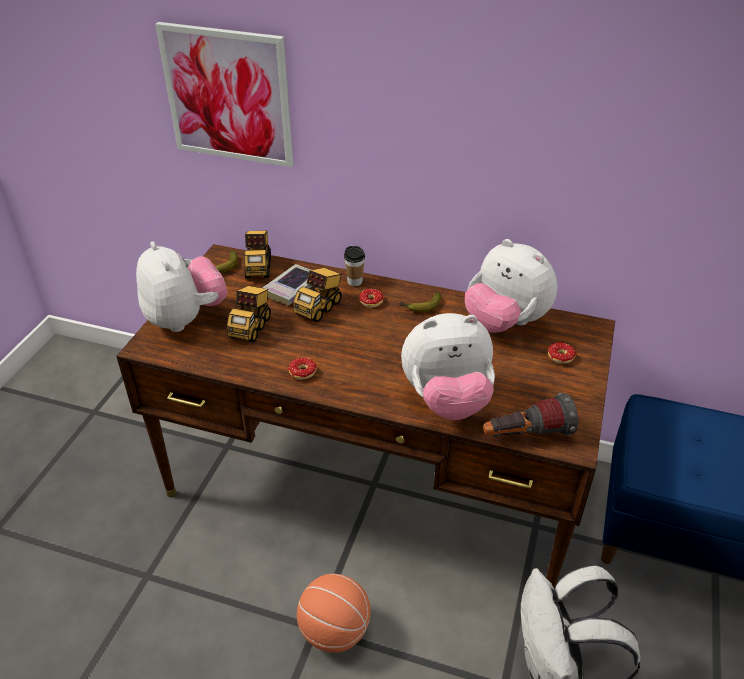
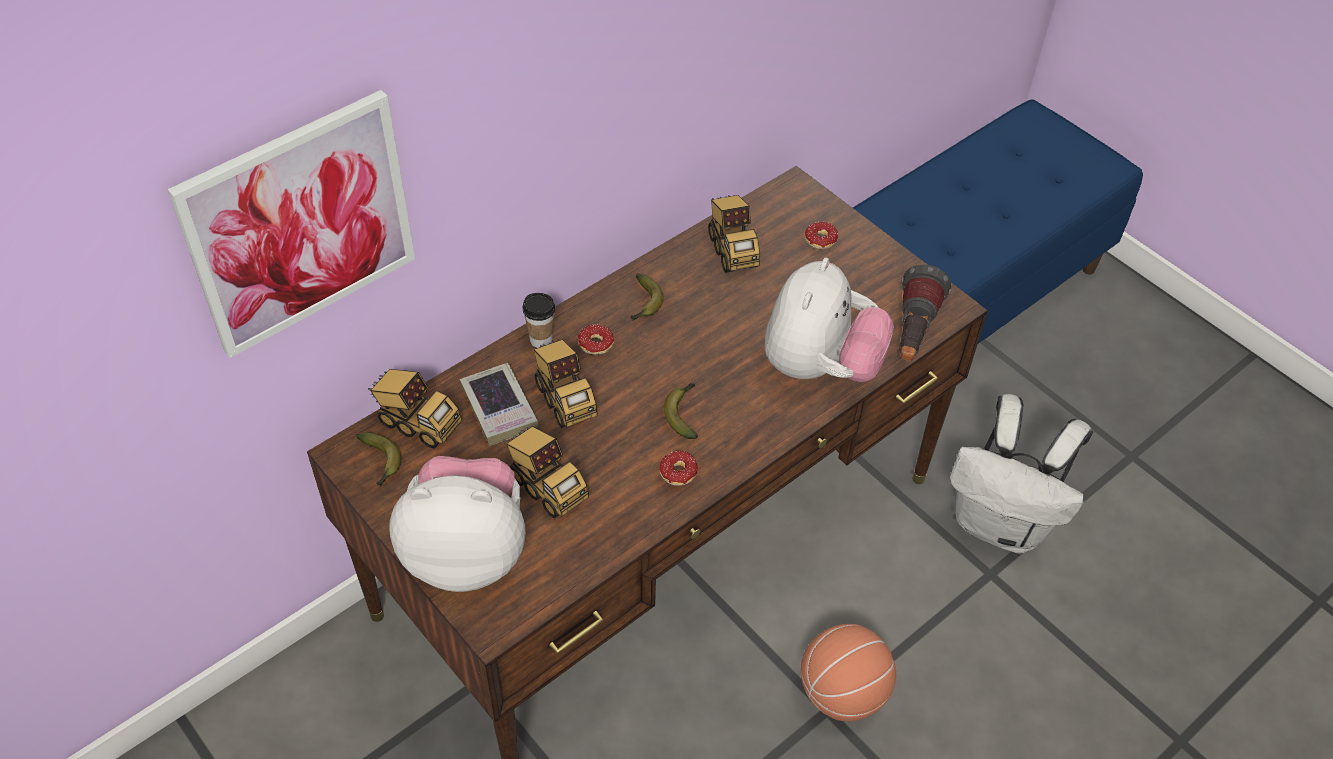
camera: 60 degrees left, 10 degrees up
plush toy [465,239,557,333] -> toy truck [708,195,760,273]
none -> banana [664,383,698,439]

